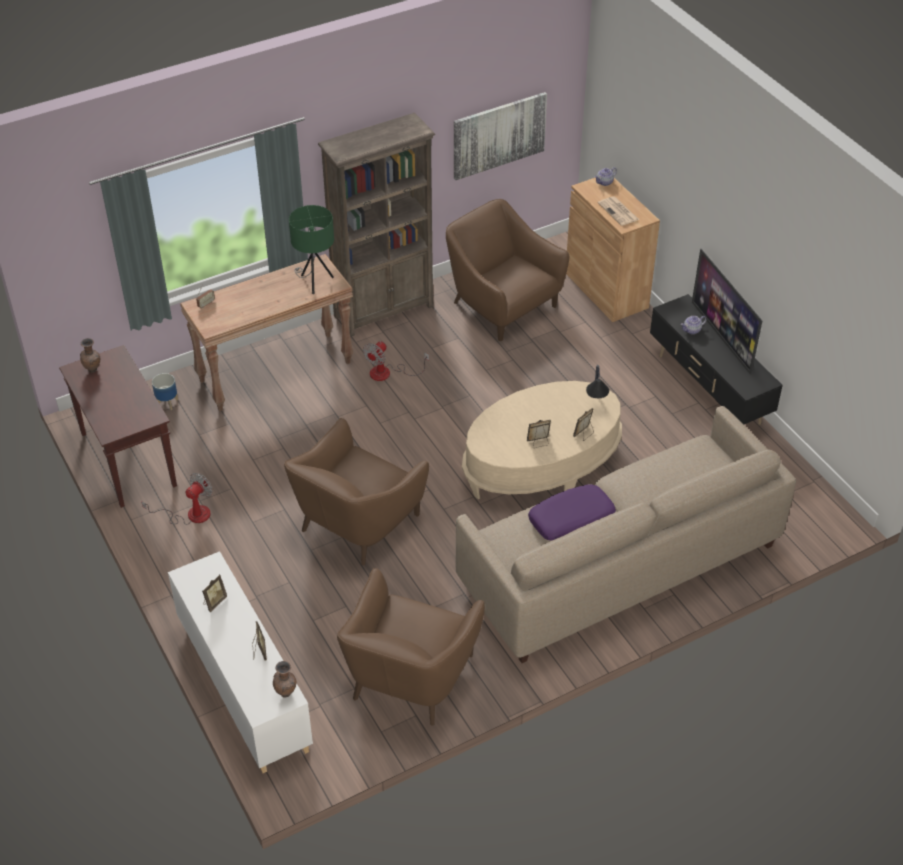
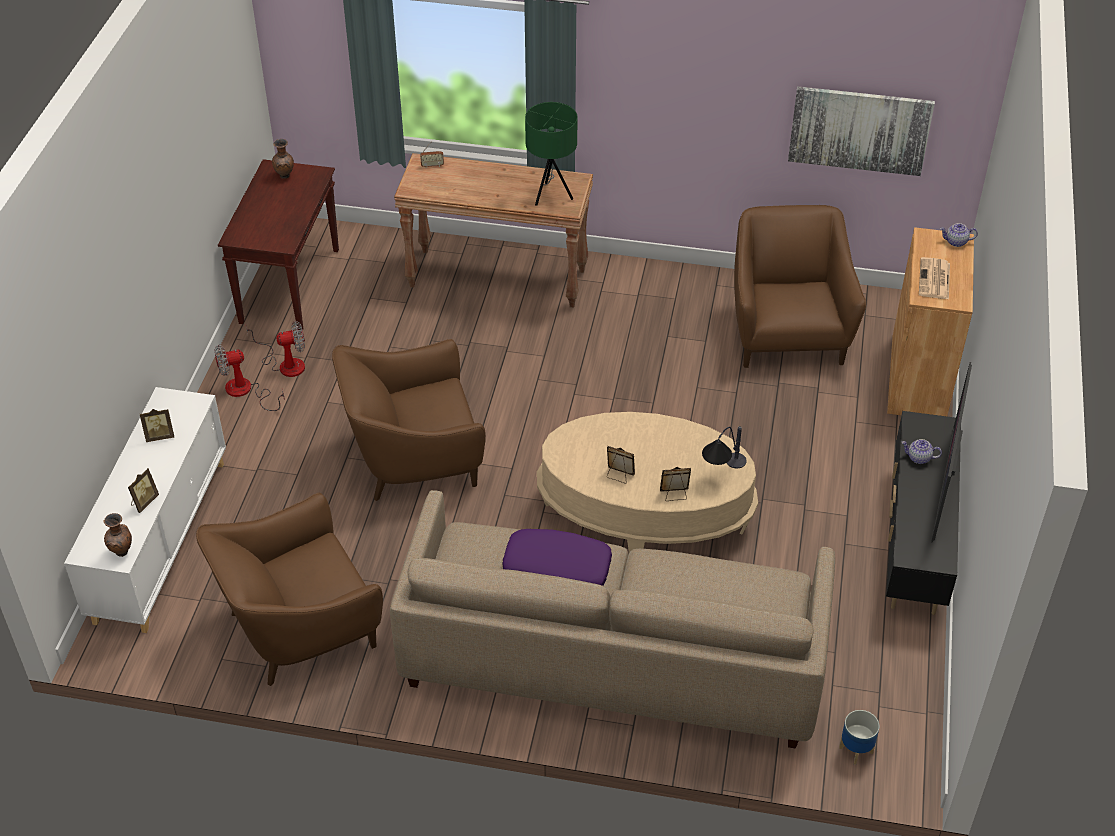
camera: 40 degrees right, 0 degrees up
planter [152,373,178,410] -> planter moved to [839,710,880,765]
brown bookcase [318,113,435,337] -> none
fan [363,341,429,381] -> fan moved to [214,345,285,411]

